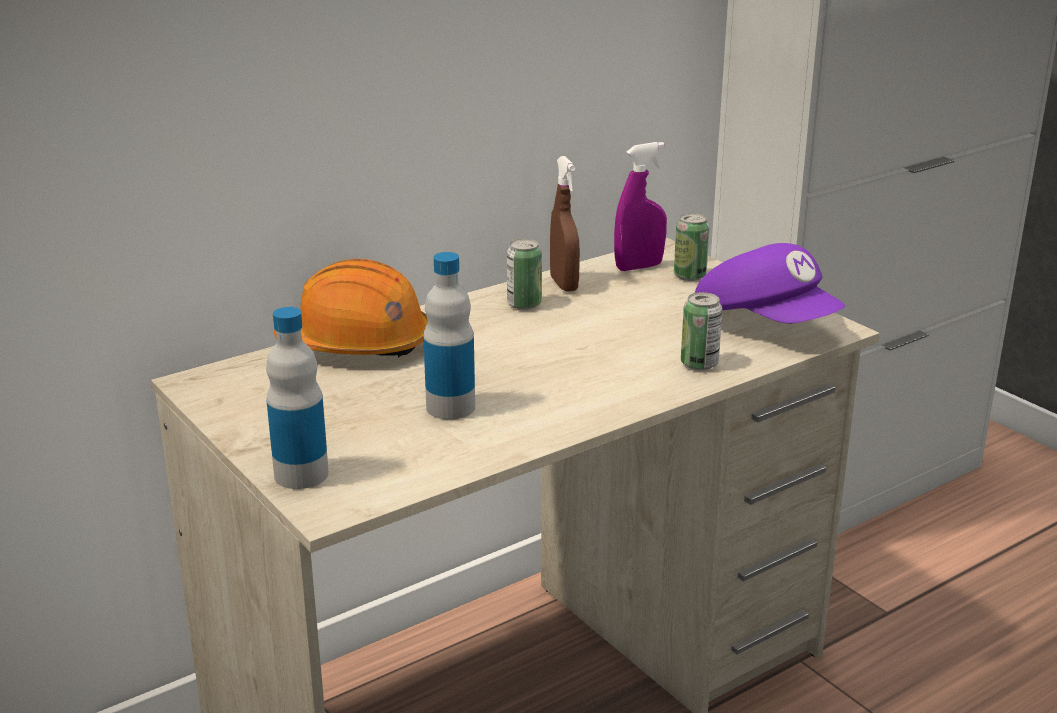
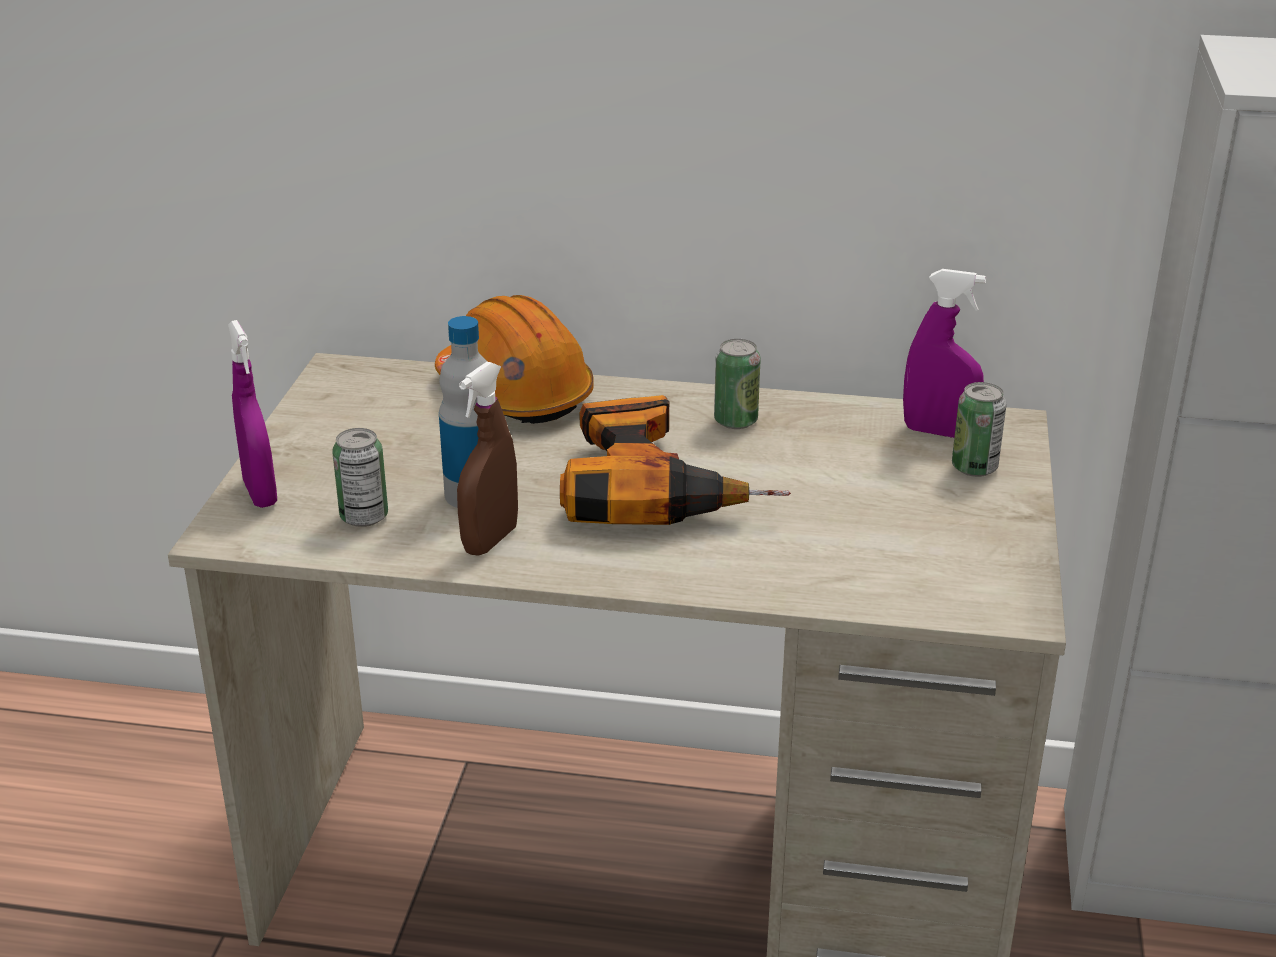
camera: 45 degrees right, 5 degrees up
bottle [266,307,329,489] -> purple spray bottle [228,320,277,508]
brown spray bottle [550,156,580,292] -> brown spray bottle moved to [457,362,518,555]
can [681,292,722,370] -> can moved to [332,428,388,527]
purple cap [695,243,845,323] -> none
none -> power drill [560,395,791,525]

